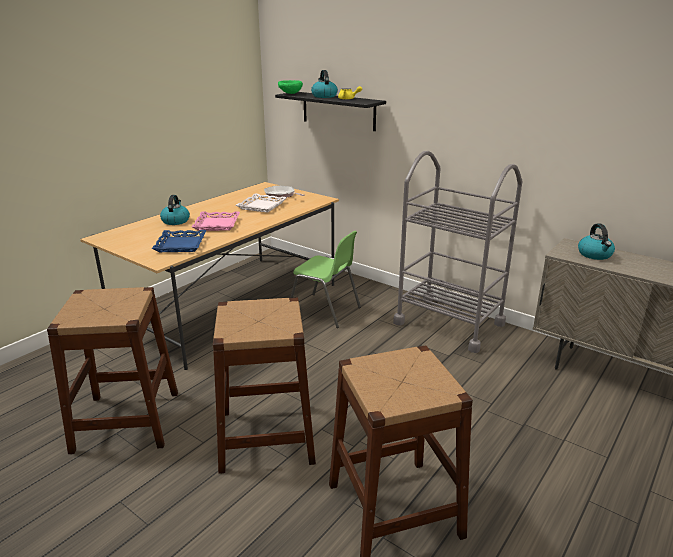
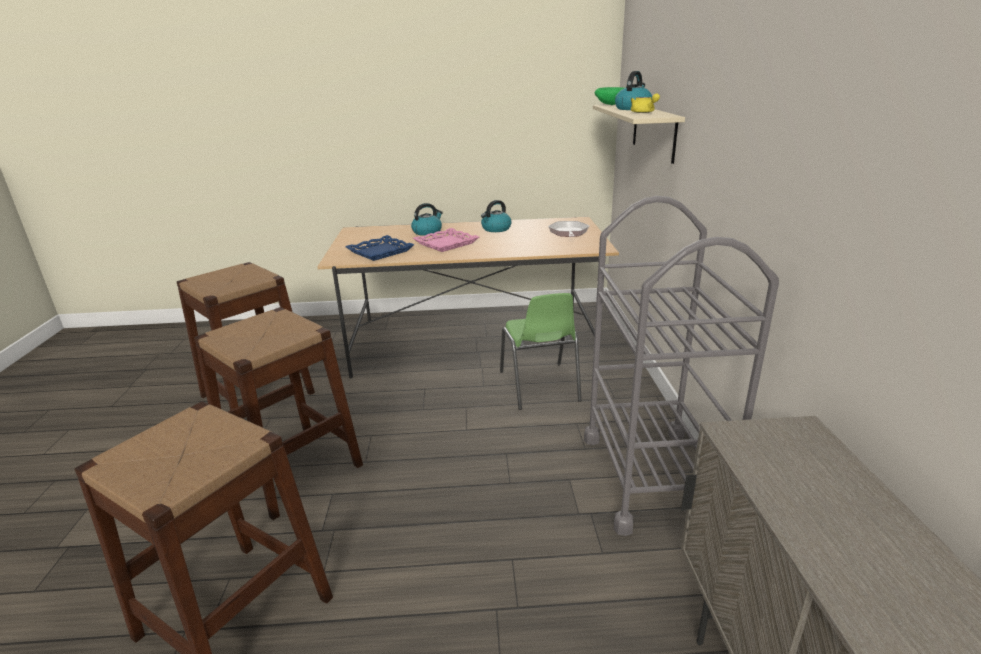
camera: 50 degrees right, 0 degrees up
white tray [236,193,287,213] -> none
black shelf [275,92,386,131] -> beige shelf [593,104,685,164]
kettle [578,223,615,260] -> kettle moved to [481,200,512,232]

